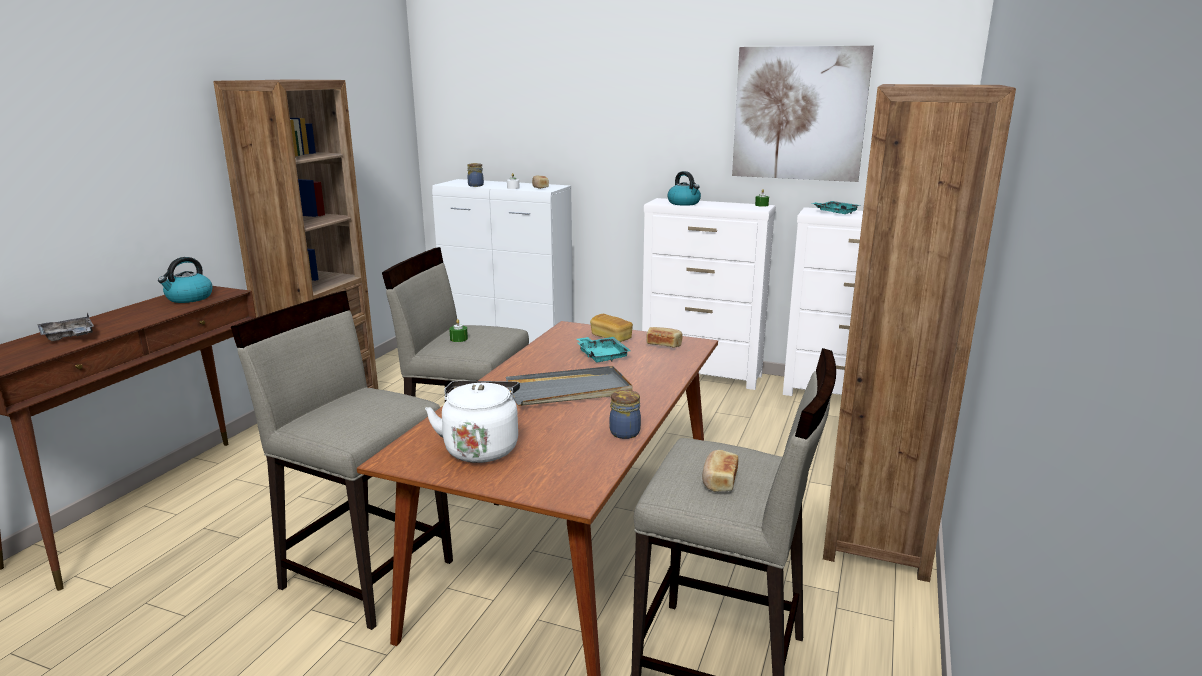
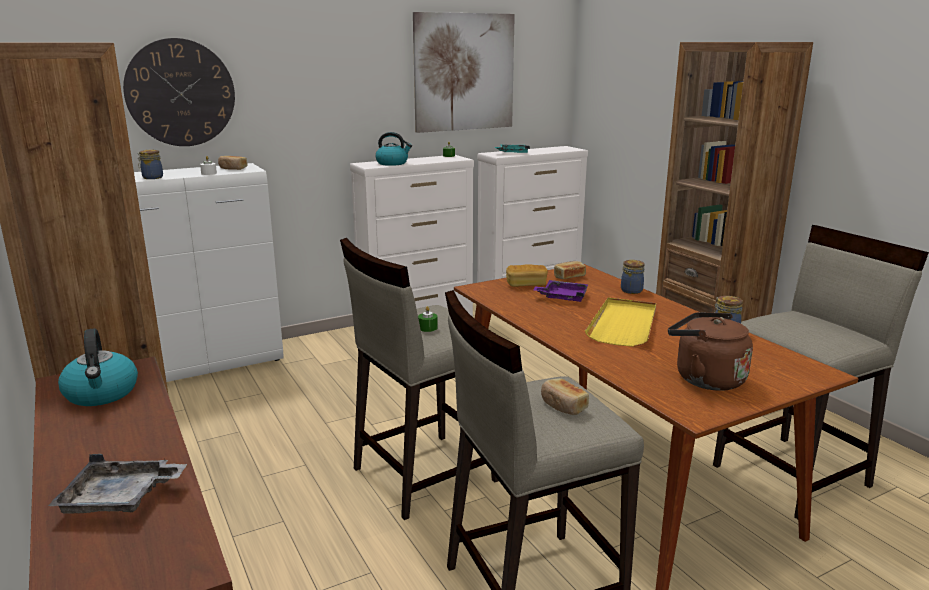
camera: 50 degrees left, 0 degrees up
white kettle [425,381,520,463] -> brown kettle [668,312,753,391]
grey tray [506,366,632,406] -> yellow tray [585,298,656,347]
turquoise tray [577,337,631,363] -> purple tray [533,280,588,302]
bread [702,450,739,492] -> bread moved to [541,378,589,415]
none -> wall clock [123,38,235,146]
none -> jar [621,260,645,294]

